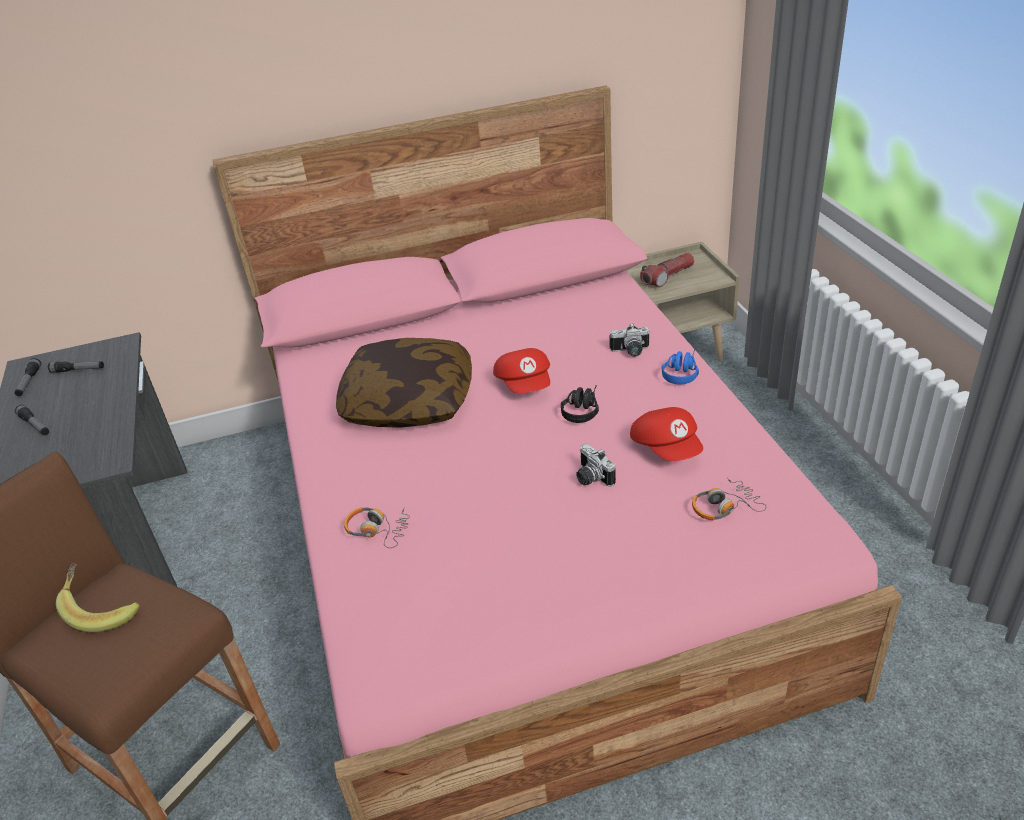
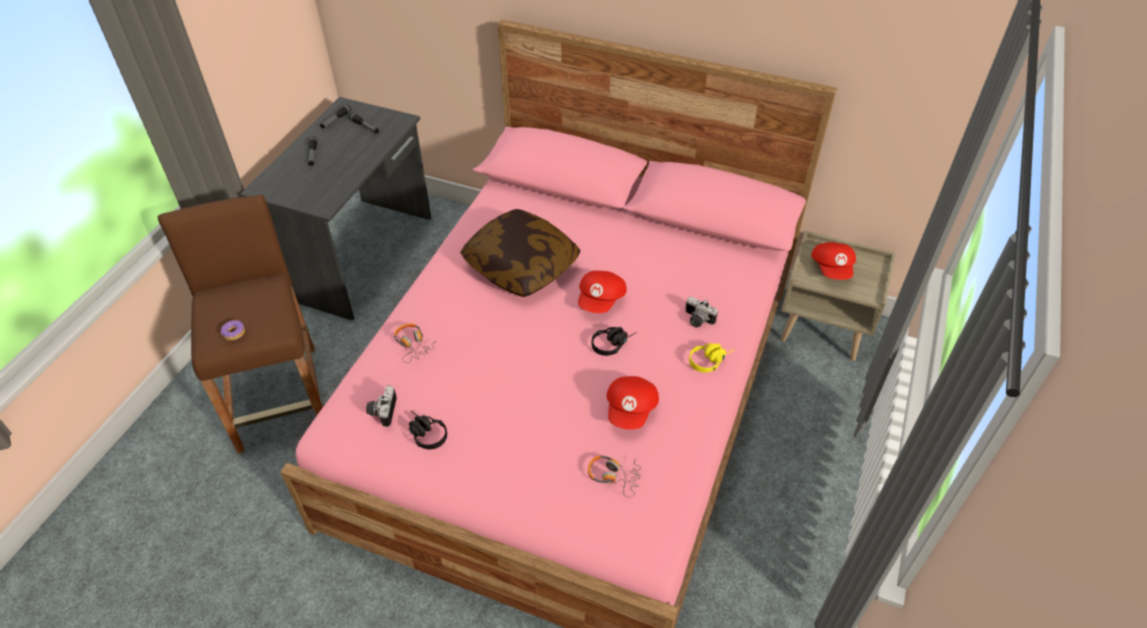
camera: 35 degrees right, 10 degrees up
banana [56,563,140,632] -> none
camera [576,444,616,486] -> camera moved to [366,386,397,427]
flashlight [640,253,694,287] -> red cap [811,242,856,280]
blue headphones [662,350,699,385] -> yellow headphones [689,343,735,373]
none -> donut [221,320,245,340]
none -> black headphones [409,410,447,449]

